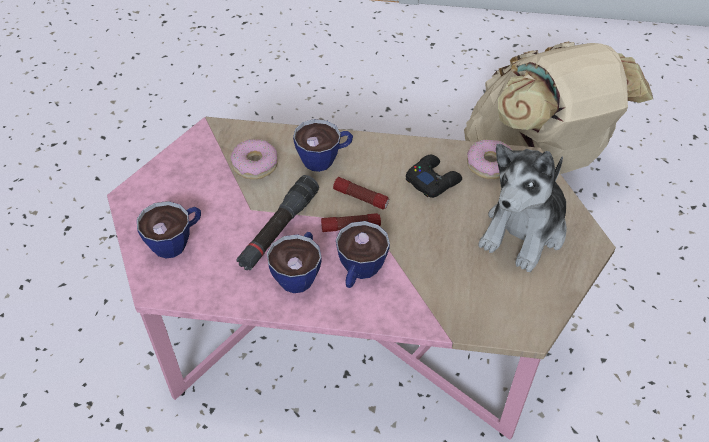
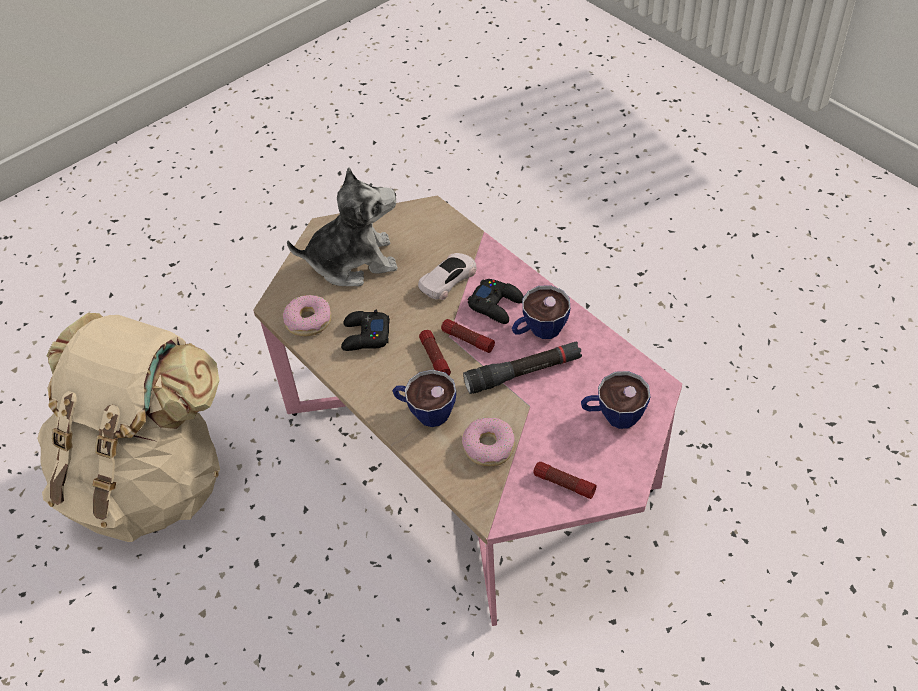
camera: 135 degrees left, 0 degrees up
cup [336,221,390,288] -> black game controller [468,279,524,324]
none -> white toy car [418,253,476,300]
none -> flashlight [533,462,597,499]

